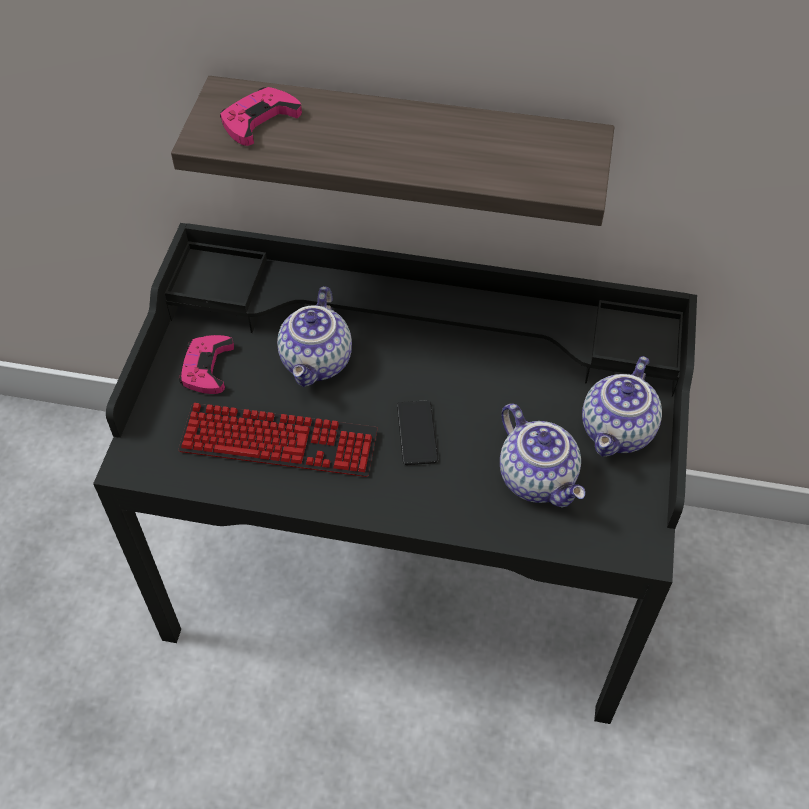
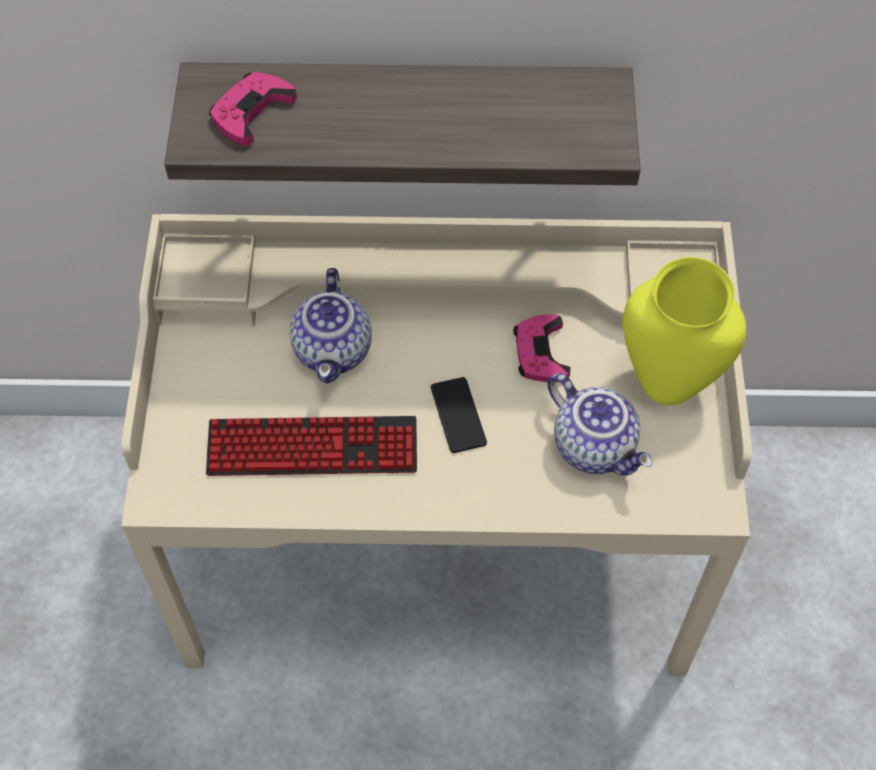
camera: 10 degrees left, 5 degrees up
black desk [93,223,697,724] -> beige desk [121,214,752,676]
pink game controller [179,335,234,394] -> pink game controller moved to [513,314,571,382]
teapot [582,356,662,457] -> yellow vase [623,257,746,405]

